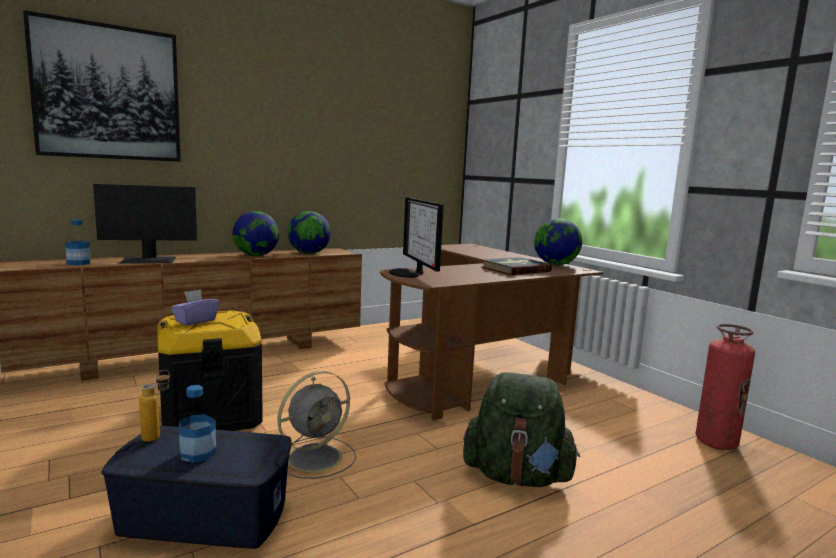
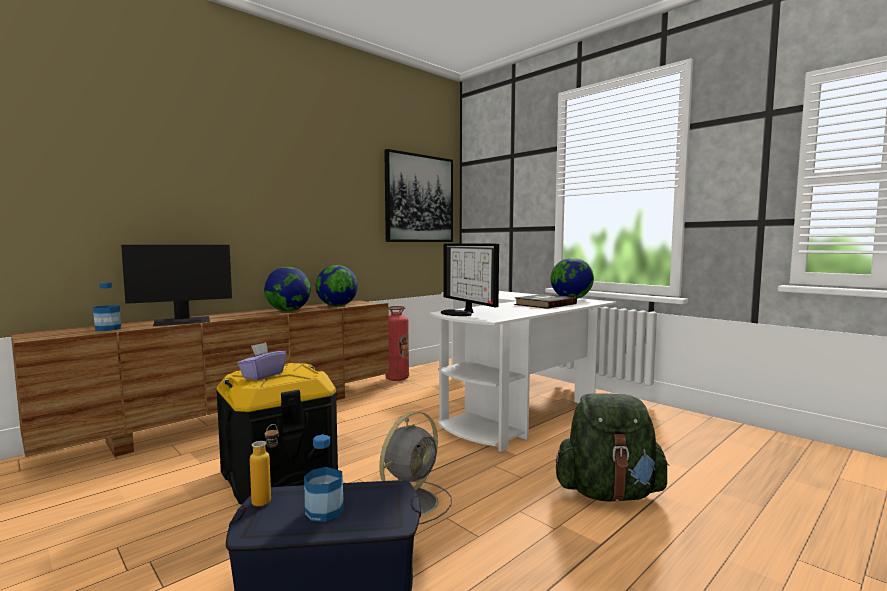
camera: 10 degrees left, 5 degrees down
picture [23,10,181,162] -> picture moved to [384,149,453,242]
brown desk [380,244,604,420] -> white desk [430,291,617,452]
fire extinguisher [696,324,755,450] -> fire extinguisher moved to [385,306,409,381]

